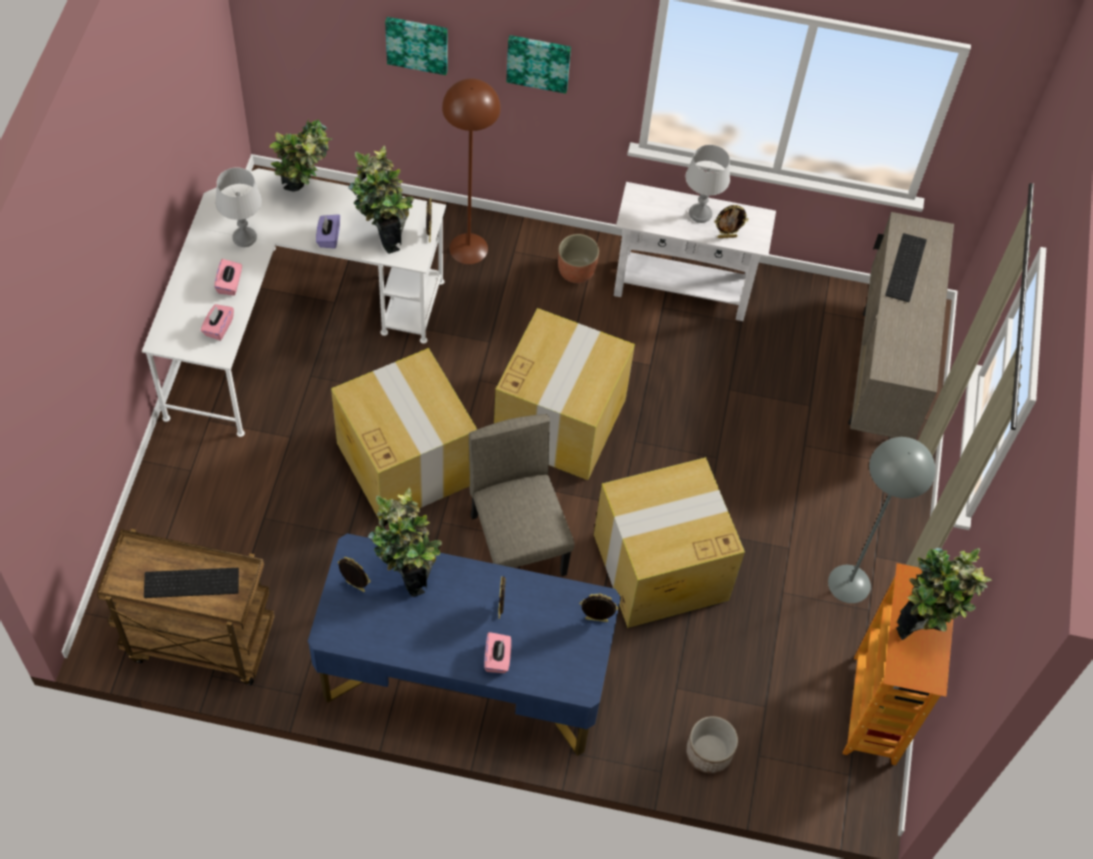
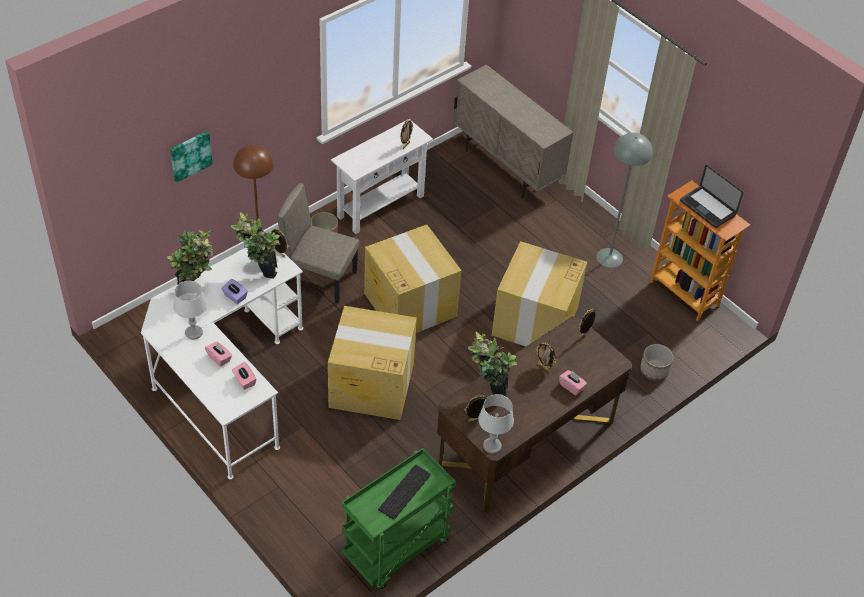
camera: 50 degrees left, 10 degrees down
brown cart [97,529,275,685] -> green cart [341,448,456,589]
blue desk [308,533,621,756] -> brown desk [437,316,632,512]
beige chair [469,414,575,576] -> beige chair moved to [277,183,359,303]
picture [506,35,571,94] -> none
grey table lamp [686,145,730,223] -> grey table lamp moved to [478,394,514,454]
keyboard [885,233,927,302] -> none
potted plant [896,548,992,640] -> laptop [680,165,743,228]

